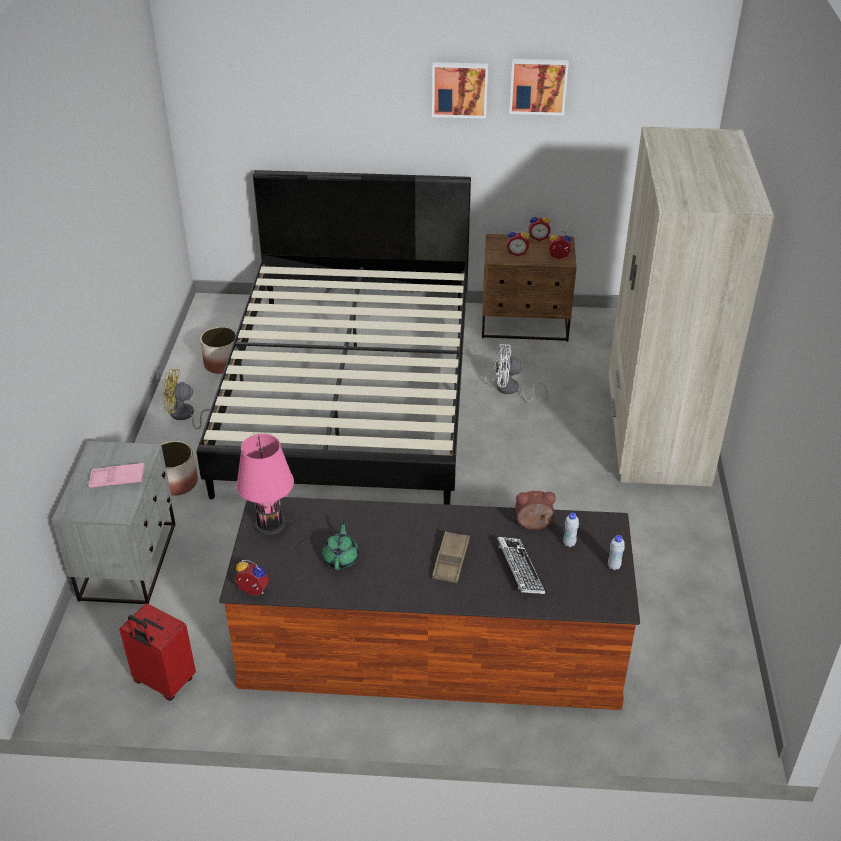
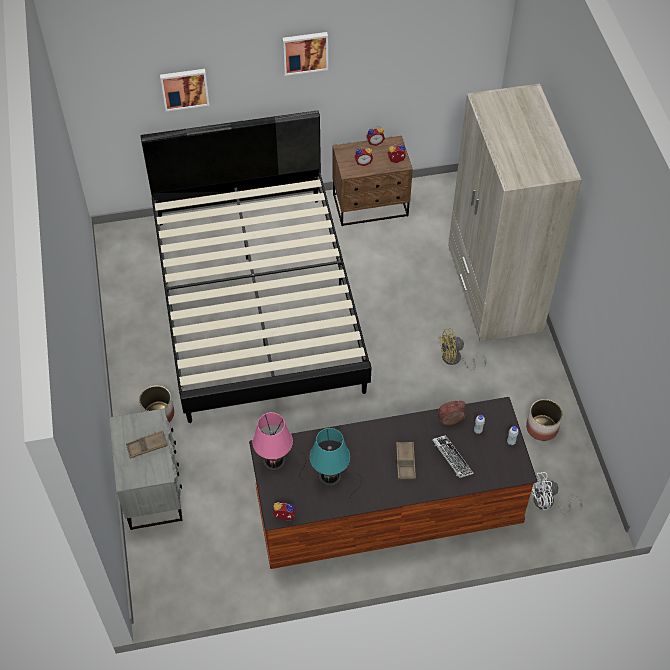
camera: 15 degrees left, 15 degrees up
pink tray [88,463,144,488] -> brown tray [126,430,168,459]
red suitcase [119,603,196,701] -> none
yellow fan [163,369,210,429] -> yellow fan moved to [439,328,486,371]
planter [200,327,236,374] -> planter moved to [526,399,563,441]
green teapot [322,520,359,570] -> turquoise table lamp [310,428,362,502]
white fan [495,344,548,402] -> white fan moved to [532,472,583,515]
picture [509,59,569,115] -> picture moved to [160,69,209,111]

